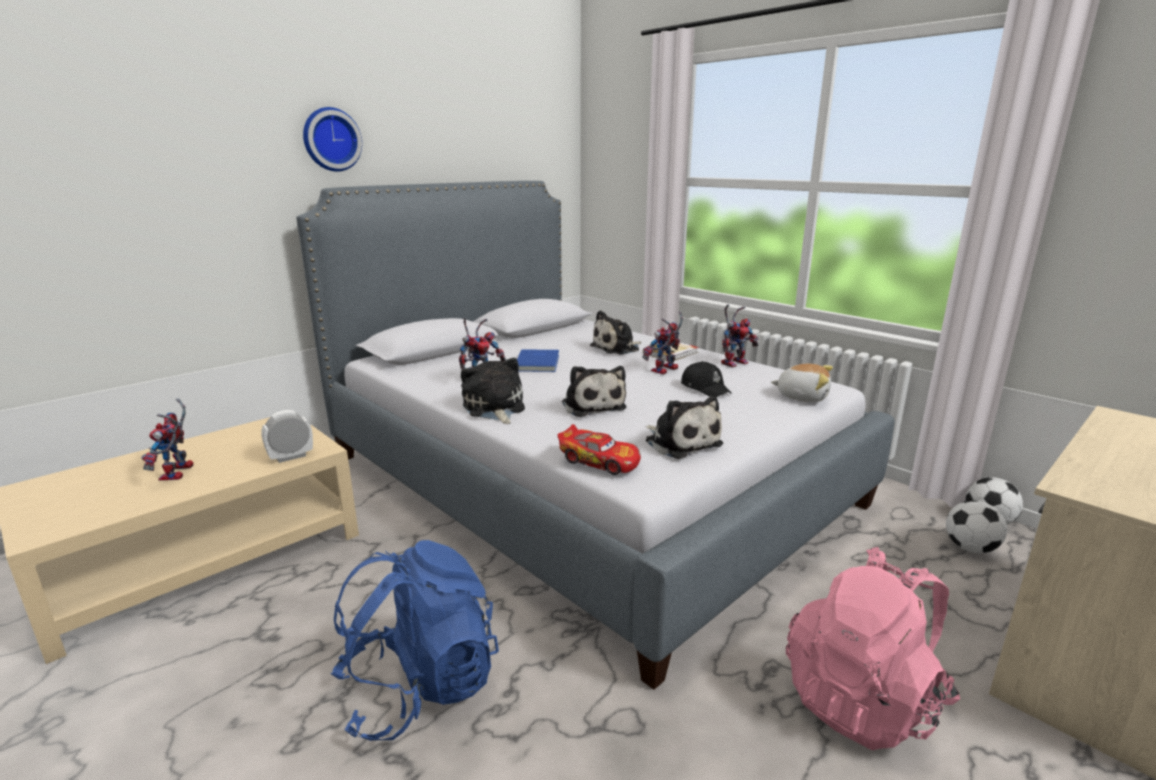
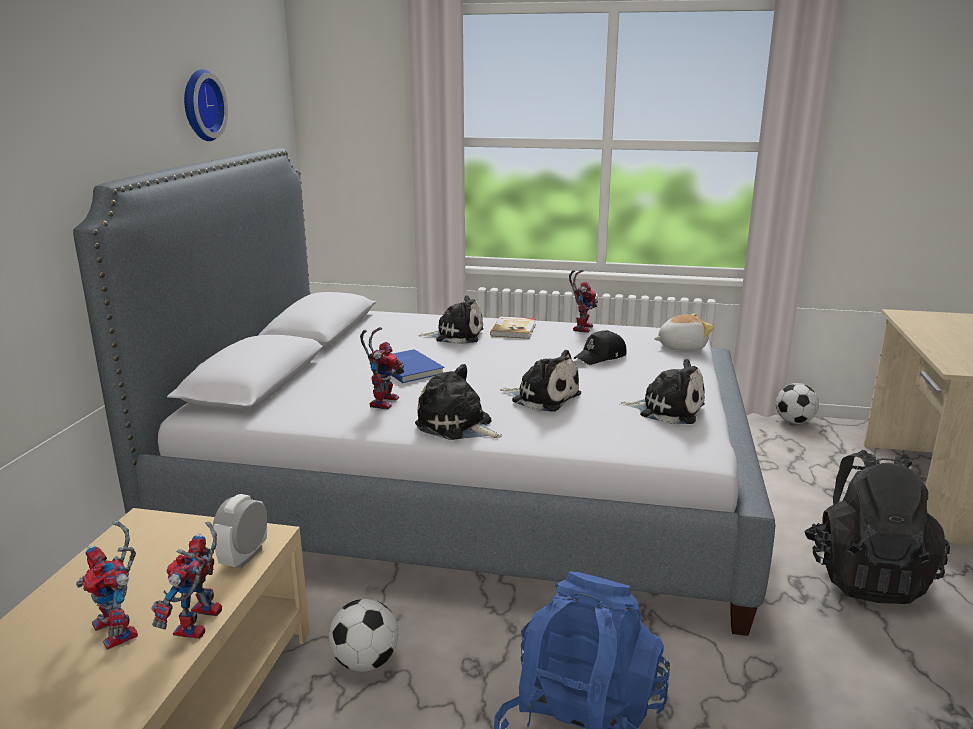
camera: 35 degrees left, 0 degrees up
wall clock [303,107,362,172] -> wall clock moved to [184,69,228,141]
toy car [557,424,641,475] -> none
plush toy [590,310,641,355] -> plush toy turned 105 degrees counterclockwise [418,295,484,344]
toy robot [642,311,683,374] -> toy robot moved to [151,522,222,639]
black cap [681,361,731,397] -> black cap turned 120 degrees clockwise [574,330,627,365]
pink backpack [786,547,960,750] -> black backpack [804,450,950,604]
football [946,500,1007,553] -> football moved to [329,599,398,672]

